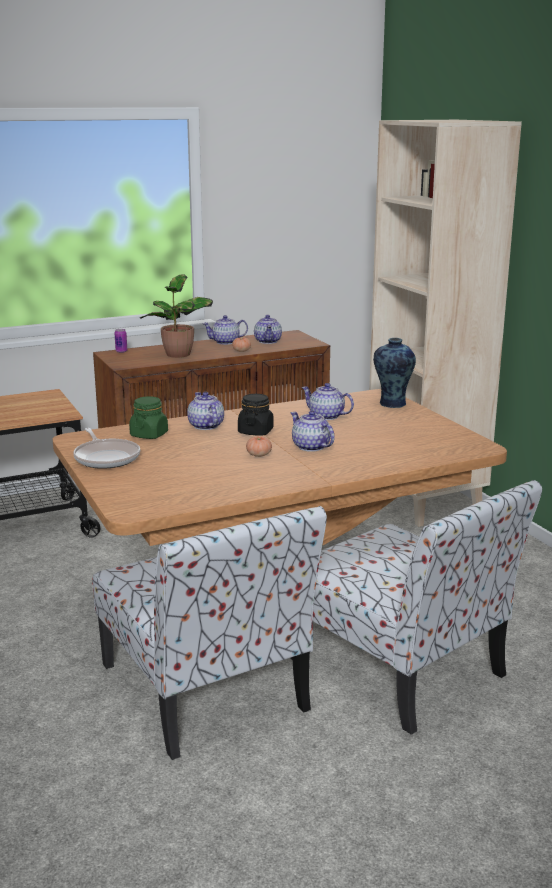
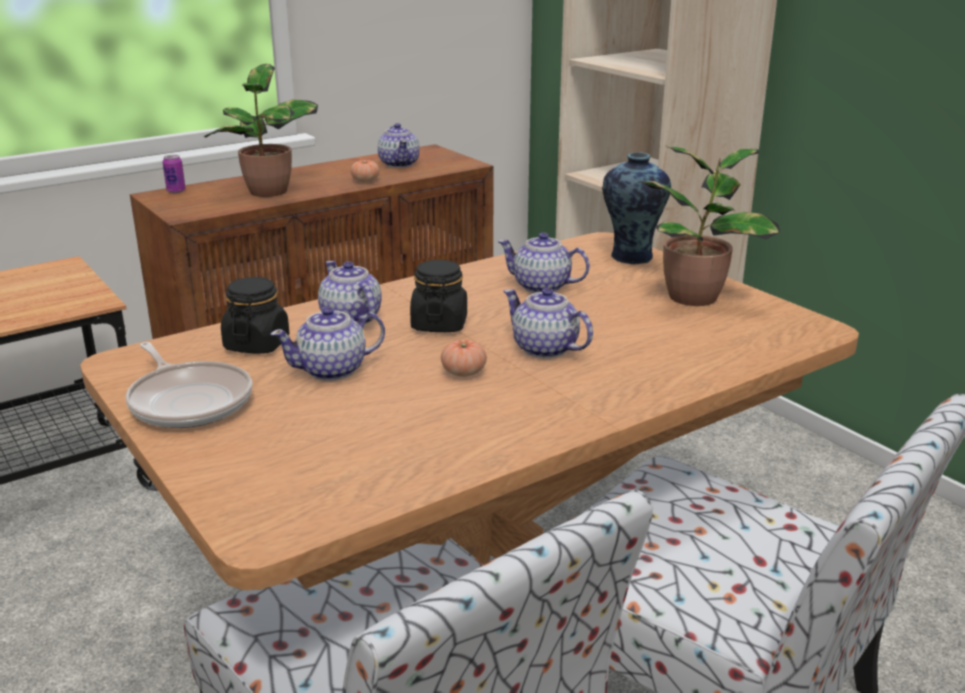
camera: 10 degrees left, 5 degrees up
green jar [129,396,168,439] -> black jar [221,277,290,354]
teapot [202,315,248,345] -> teapot moved to [270,307,385,381]
none -> potted plant [637,146,780,306]

